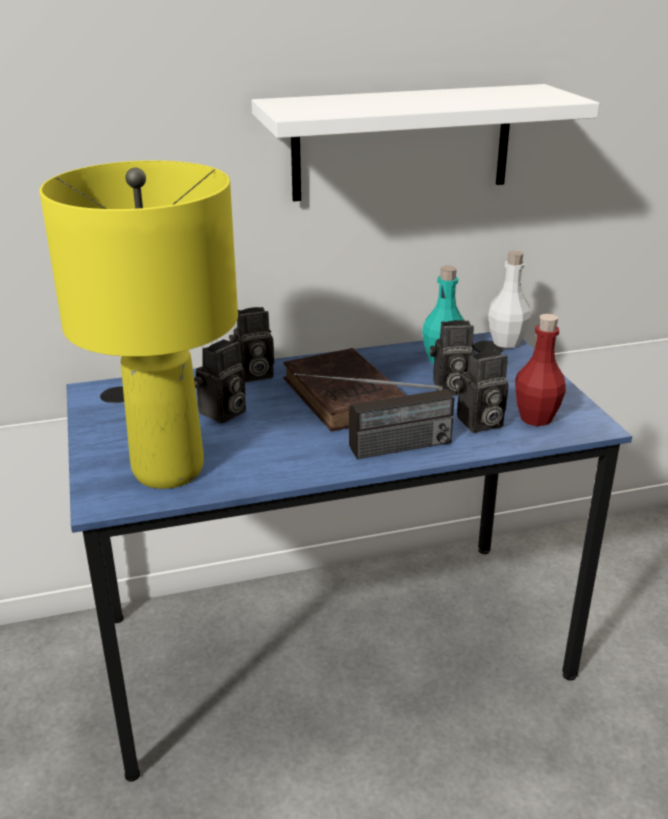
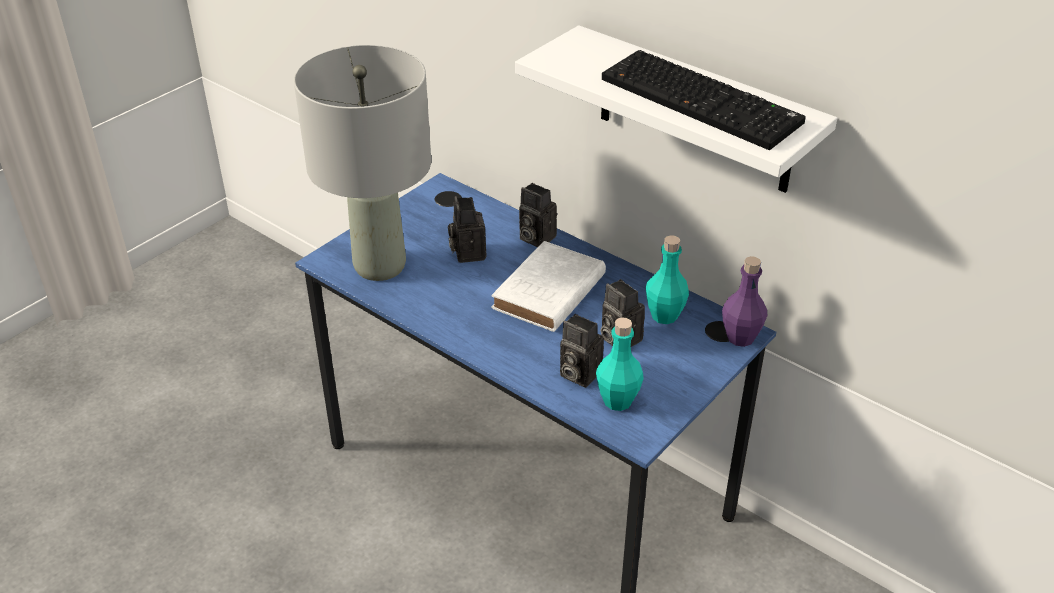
camera: 55 degrees right, 10 degrees up
yellow table lamp [40,160,238,489] -> grey table lamp [294,45,431,281]
camera [194,339,246,424] -> camera turned 75 degrees clockwise [448,196,486,263]
brown book [283,348,406,431] -> white book [491,241,606,332]
radio [294,373,455,459] -> none
white bottle [488,251,531,348] -> purple bottle [722,256,767,347]
red bottle [515,314,566,426] -> turquoise bottle [596,317,644,411]
none -> keyboard [602,50,806,150]

